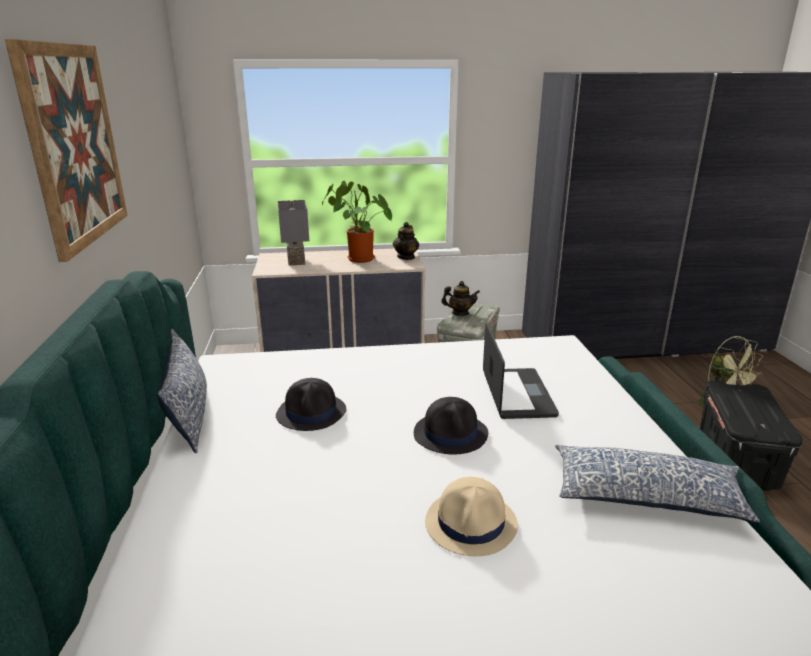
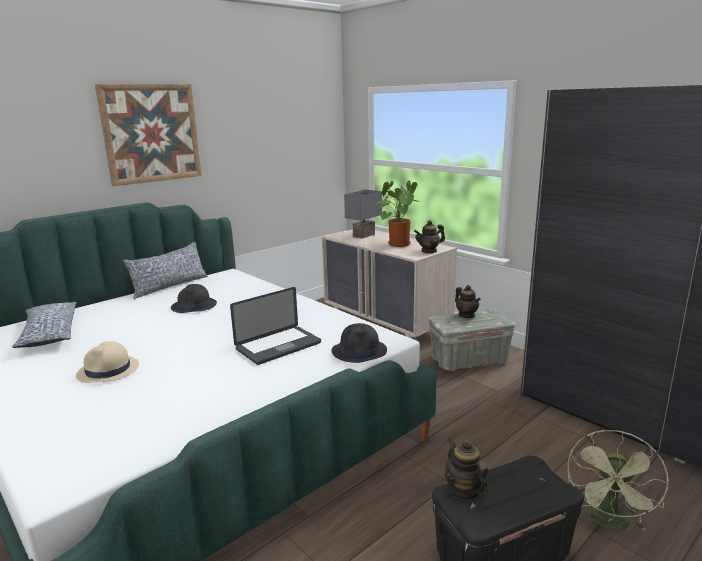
camera: 55 degrees right, 5 degrees down
black hat [414,397,488,455] -> black hat moved to [331,323,387,363]
pillow [555,445,760,523] -> pillow moved to [12,302,76,348]
none -> teapot [445,437,488,501]

